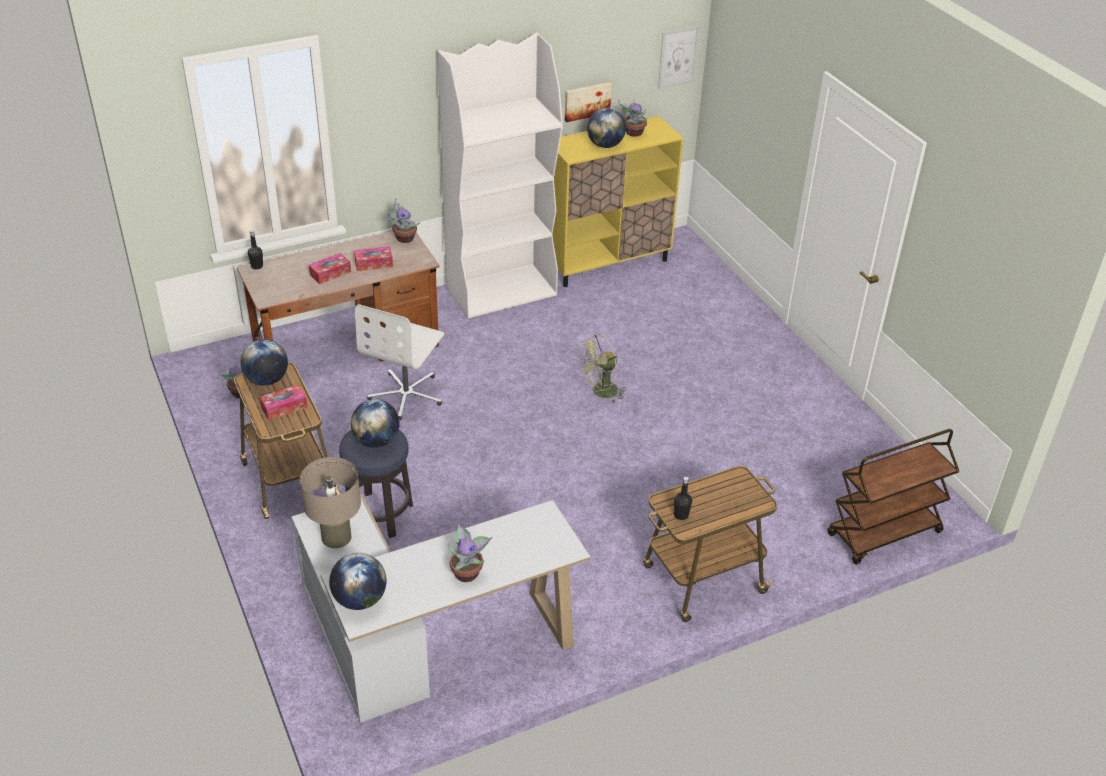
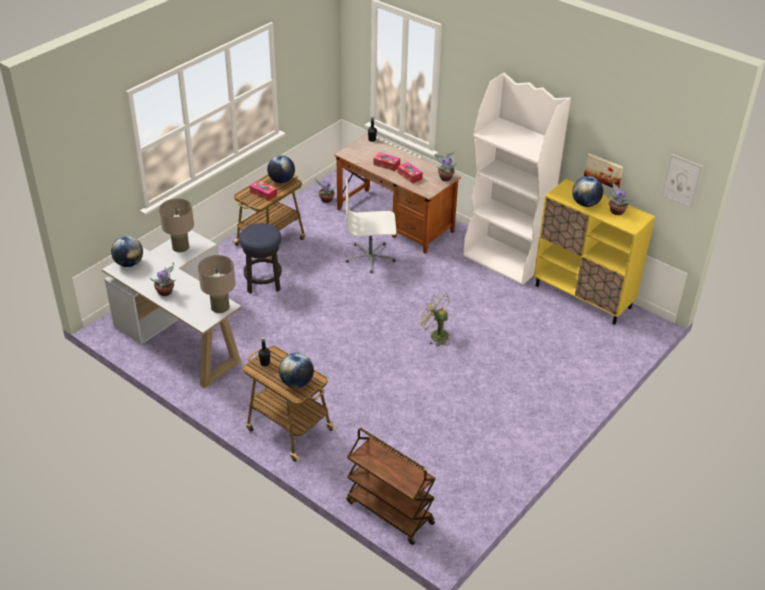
camera: 65 degrees right, 0 degrees up
globe [351,399,400,448] -> globe moved to [279,353,314,388]
none -> beige table lamp [198,255,236,313]

